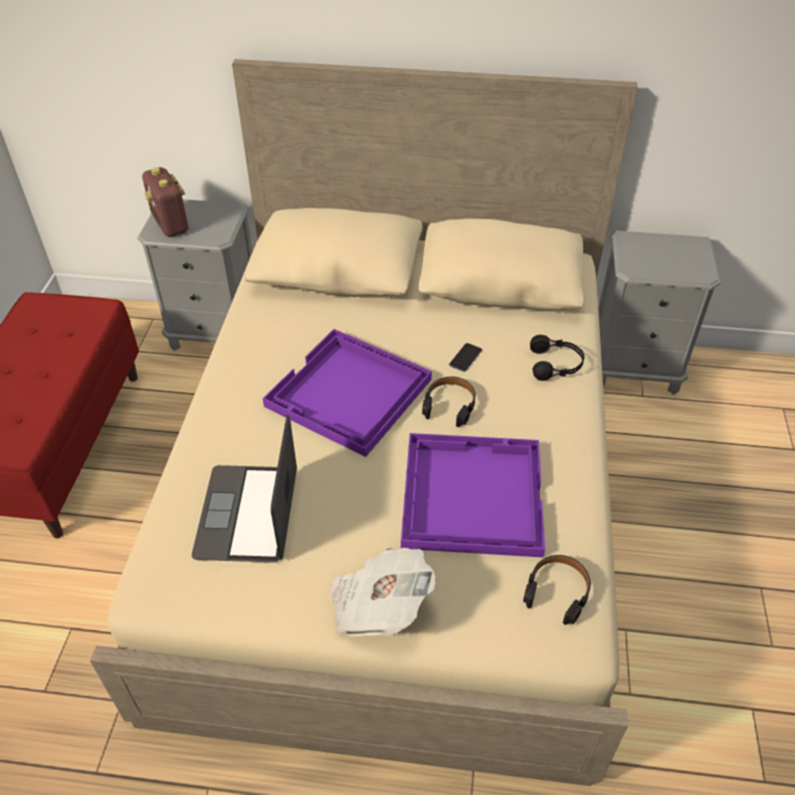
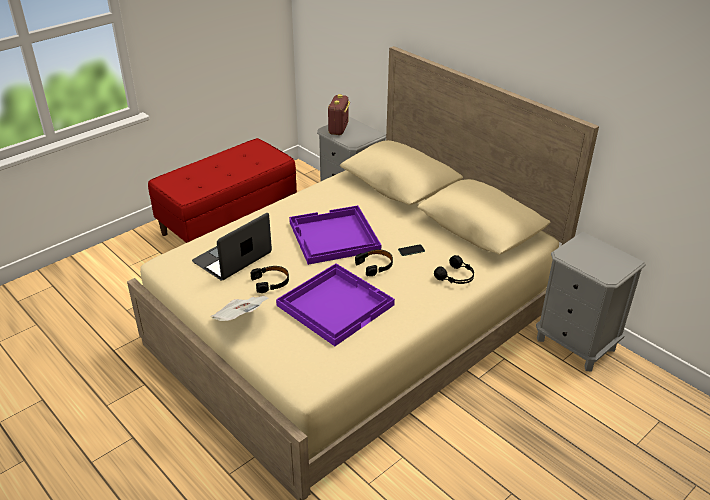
camera: 40 degrees right, 10 degrees down
black headphones [523,555,591,625] -> black headphones moved to [251,266,289,293]

